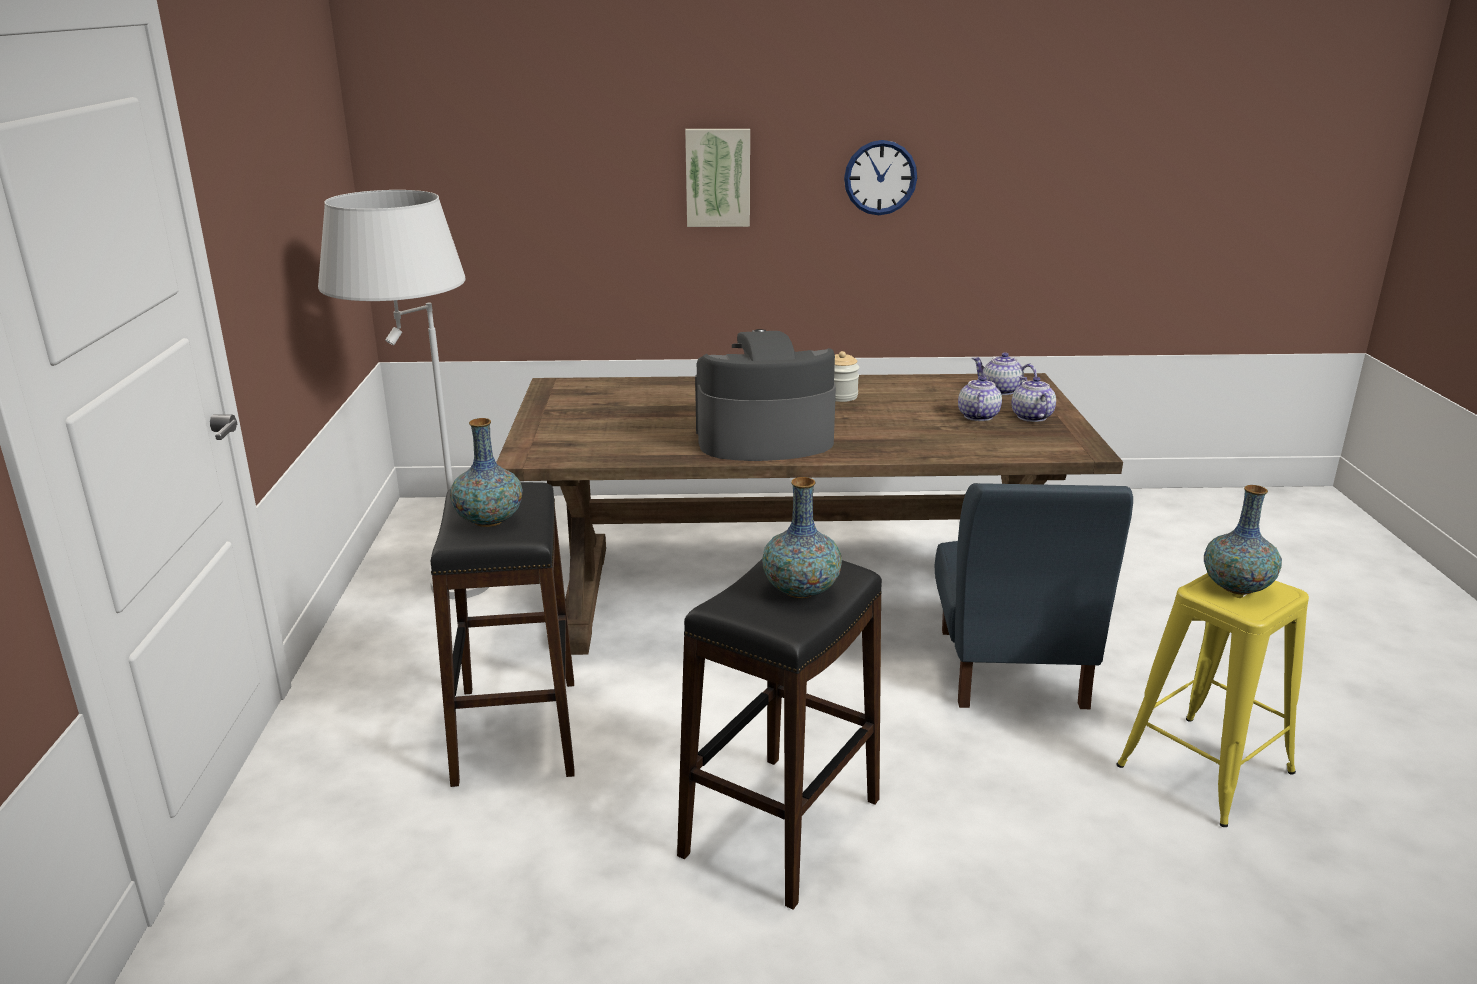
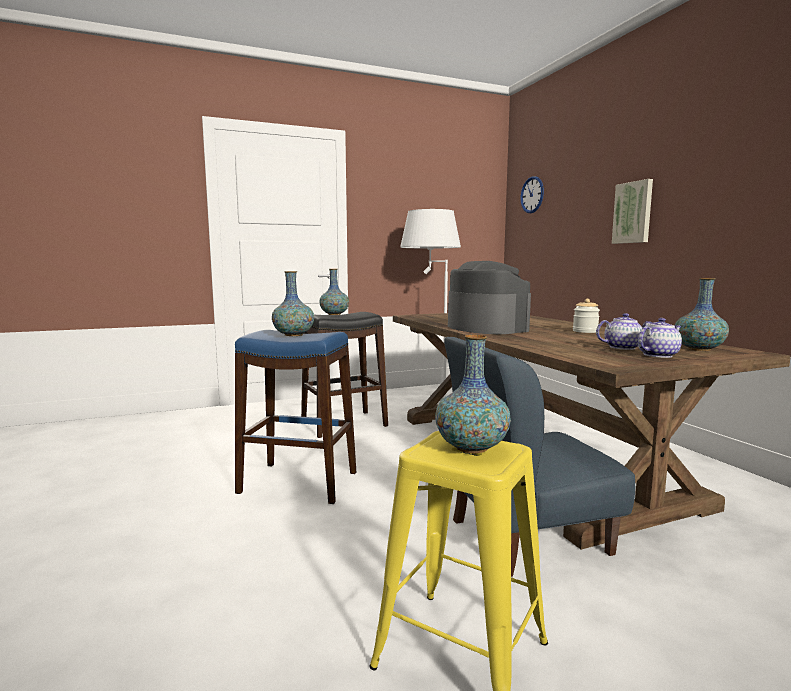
camera: 70 degrees right, 15 degrees down
black stool [677,558,882,910] -> blue stool [235,330,356,504]
wall clock [844,140,917,215] -> wall clock moved to [520,176,544,213]
teapot [972,352,1037,395] -> vase [675,278,729,351]

